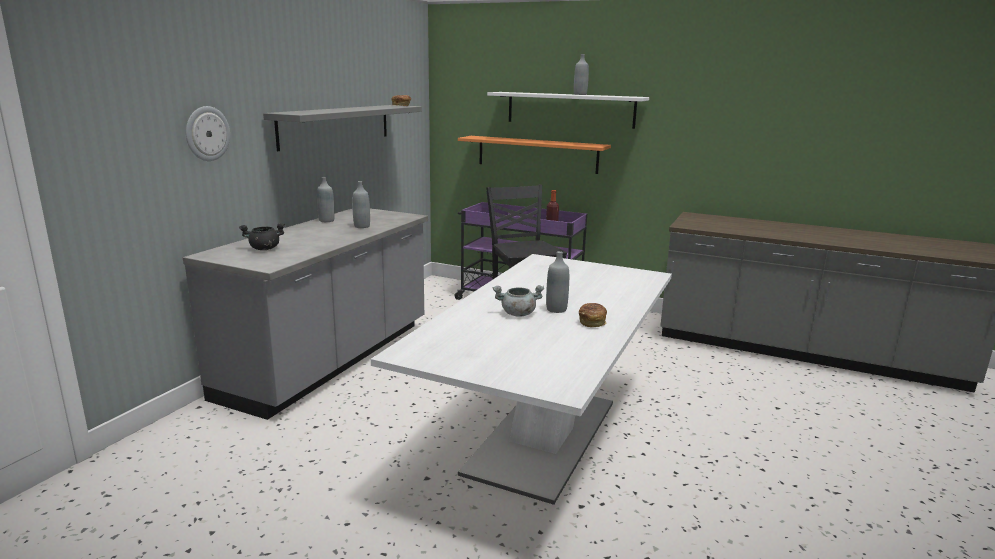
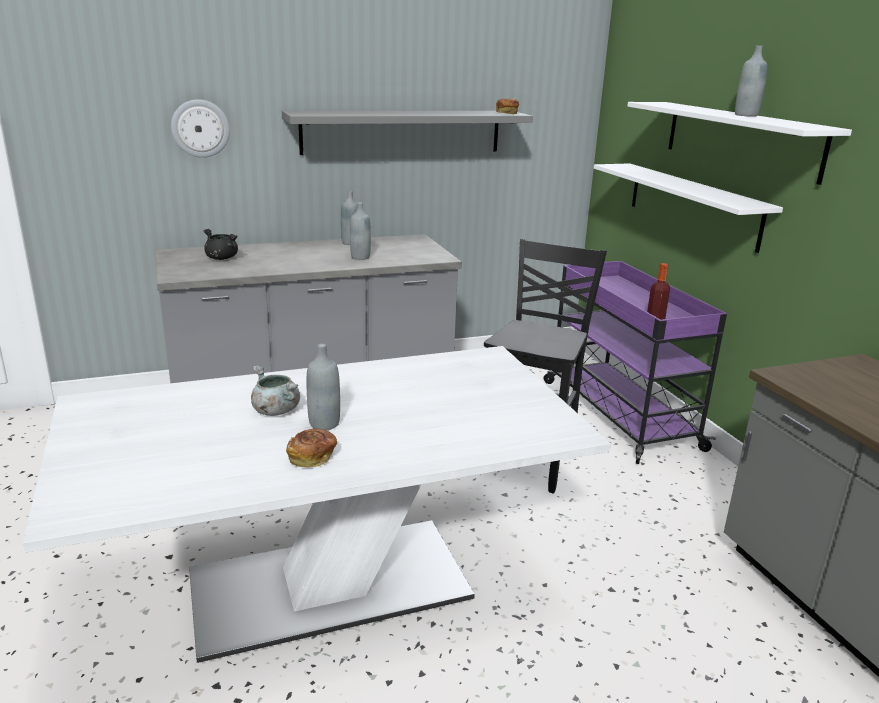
camera: 45 degrees right, 5 degrees up
orange shelf [458,136,611,174] -> white shelf [594,163,783,253]

